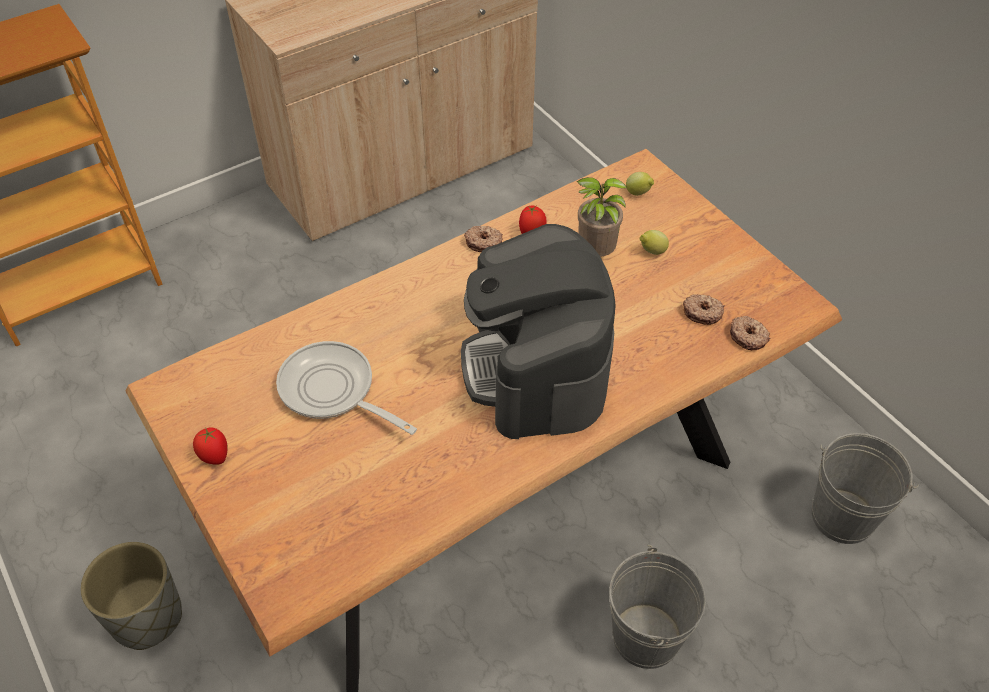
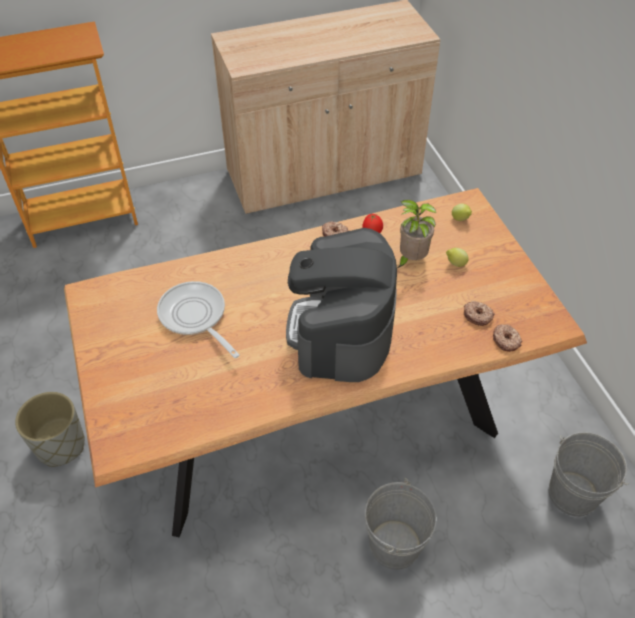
camera: 15 degrees right, 0 degrees up
tomato [193,427,227,465] -> none

